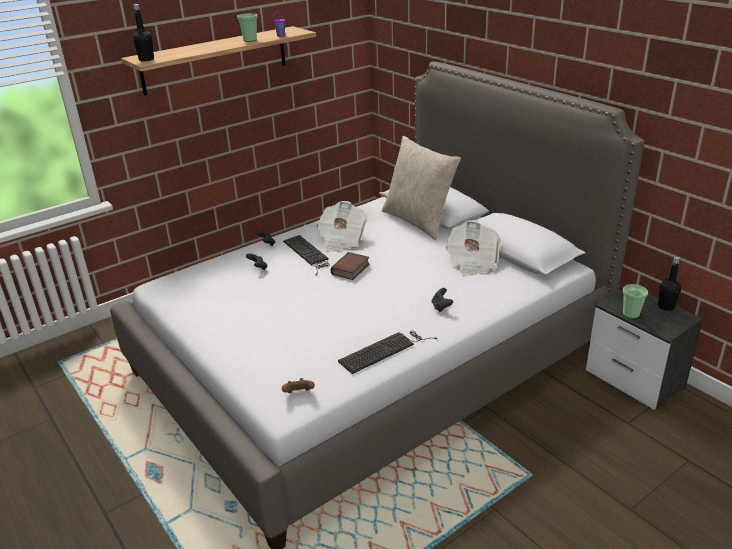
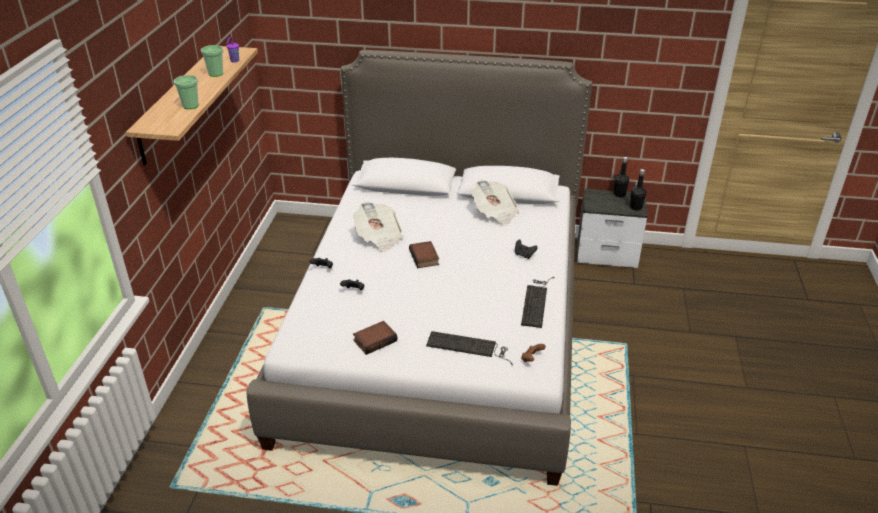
camera: 45 degrees left, 5 degrees up
black bottle [133,4,154,62] -> black bottle moved to [630,169,646,210]
keyboard [283,235,330,276] -> keyboard moved to [426,331,513,365]
beige pillow [382,136,461,240] -> none
cup [623,284,648,319] -> cup moved to [173,75,199,109]
none -> book [353,321,397,355]

